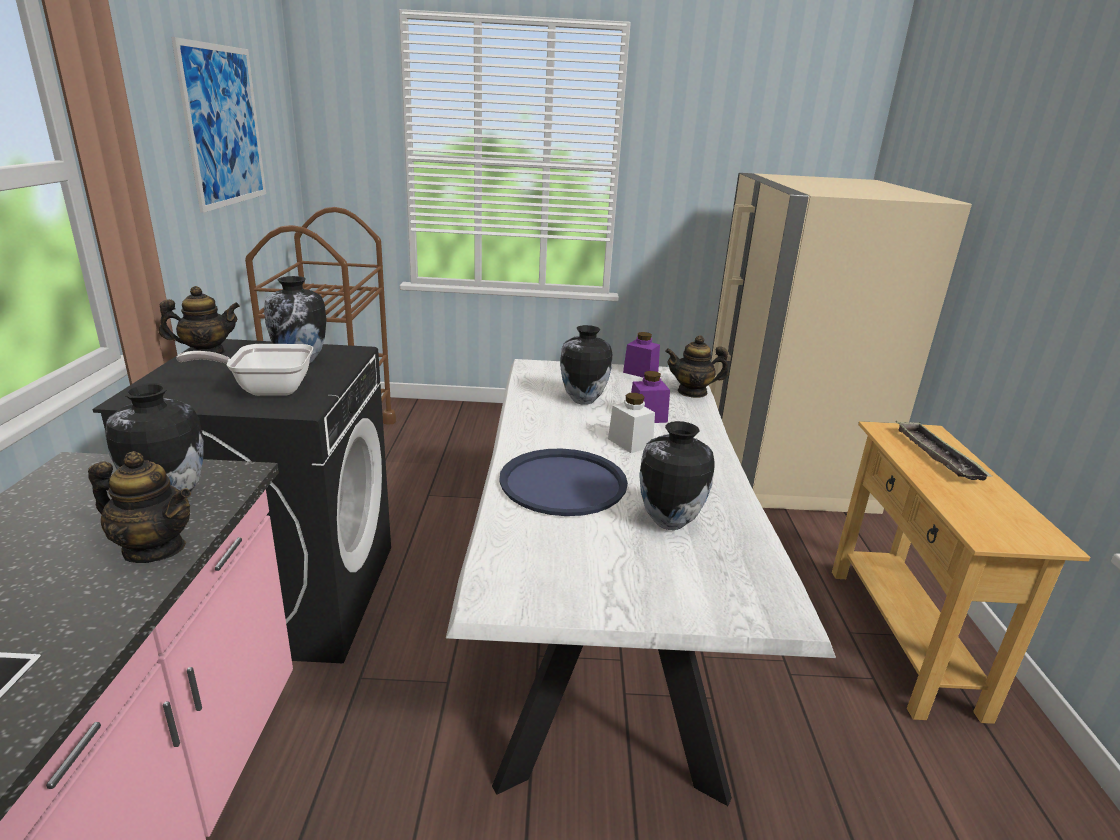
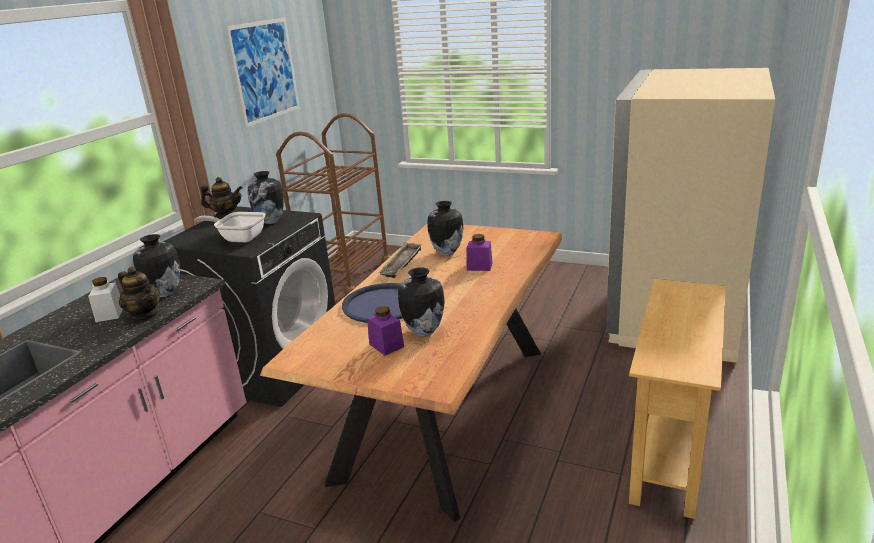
camera: 25 degrees right, 0 degrees up
white dining table [446,359,836,806] -> brown dining table [260,224,563,522]
white jar [608,393,655,453] -> white jar moved to [88,277,123,322]
purple jar [623,332,660,377] -> purple jar moved to [367,306,404,355]
teapot [665,335,729,398] -> none
tray [896,422,993,481] -> tray moved to [379,242,422,278]

